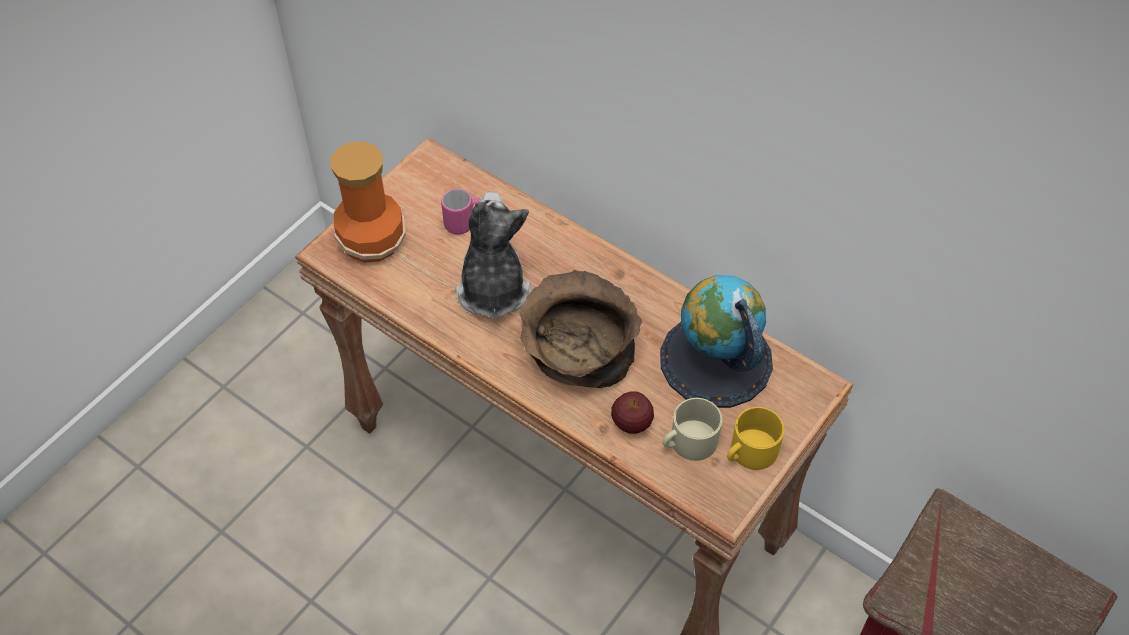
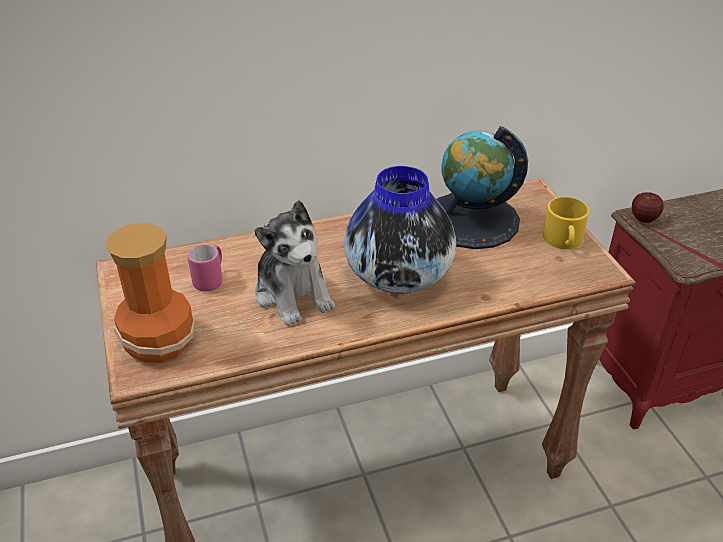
camera: 55 degrees left, 15 degrees down
plush toy [455,191,531,320] -> plush toy turned 150 degrees counterclockwise [255,200,335,326]
brown bowl [520,270,642,388] -> vase [344,166,456,294]
apple [611,391,654,434] -> apple moved to [632,192,664,223]
beige mug [663,398,722,461] -> none

